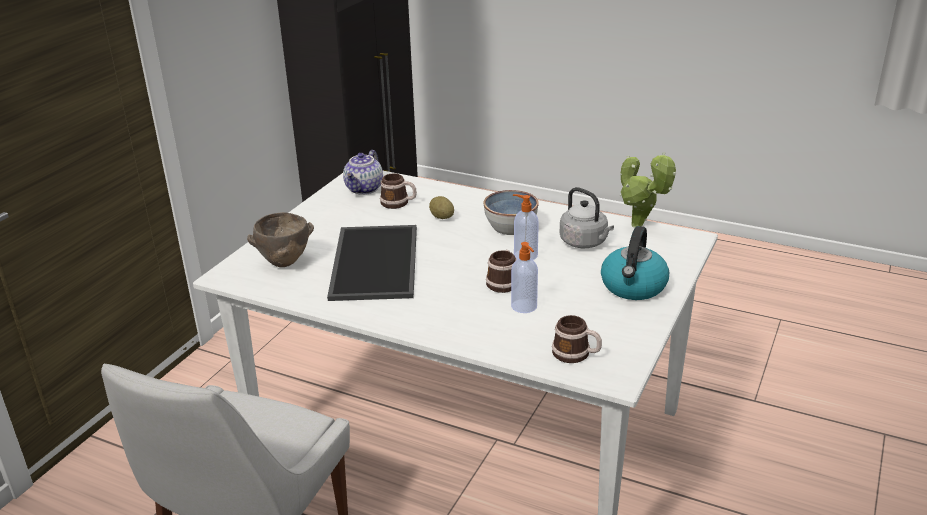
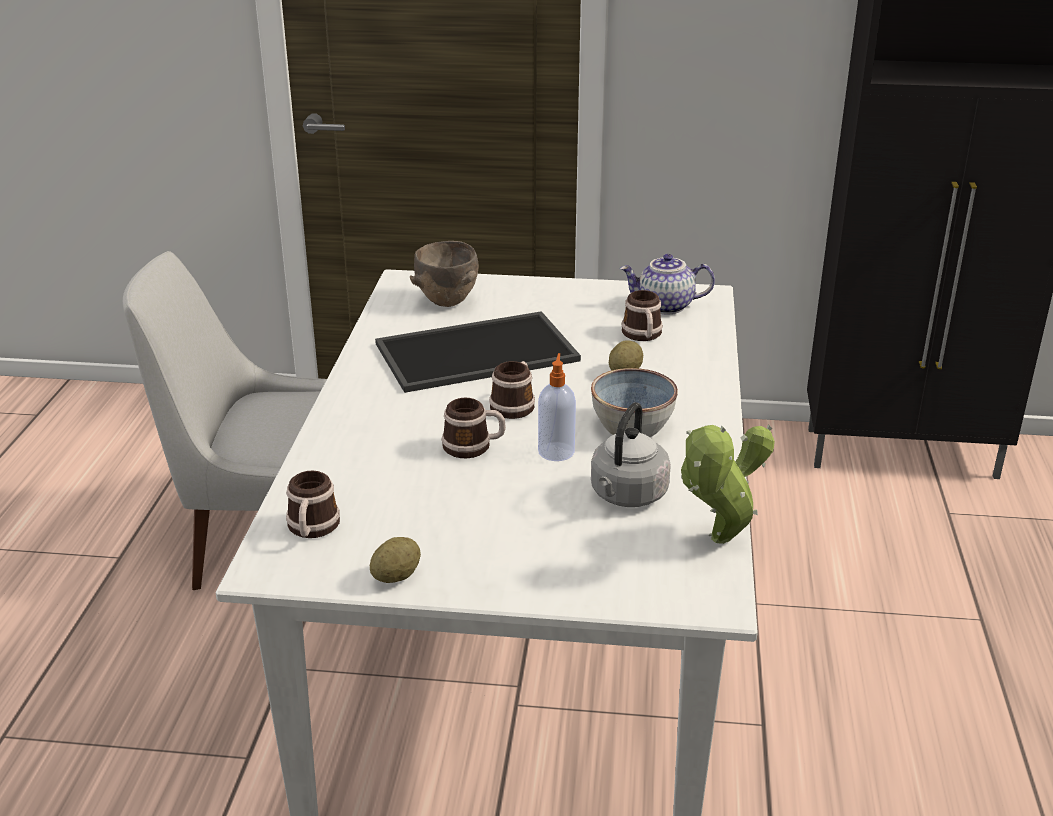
camera: 70 degrees right, 0 degrees up
soap dispenser [511,242,538,313] -> none
kettle [601,226,669,300] -> none
none -> potato [370,537,421,583]
none -> mug [489,361,535,419]

